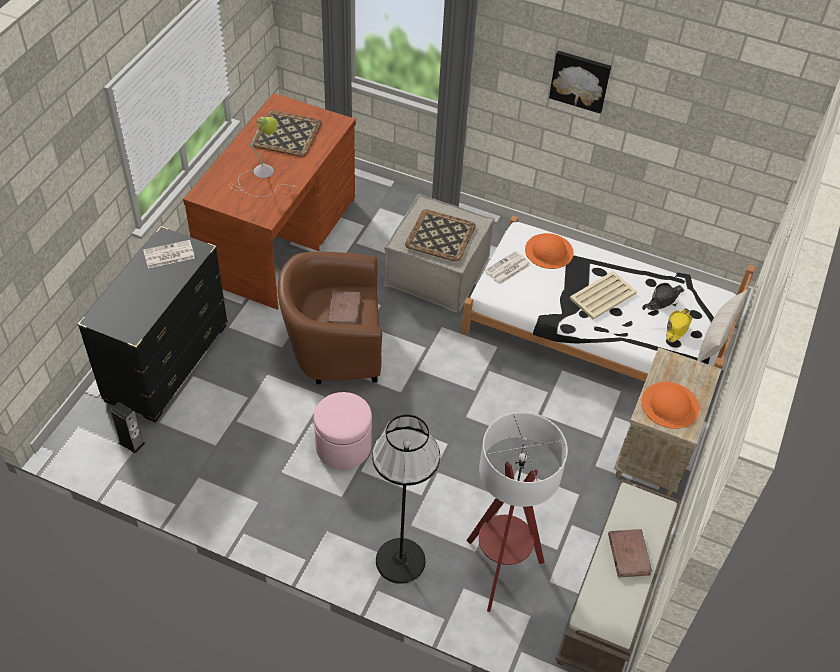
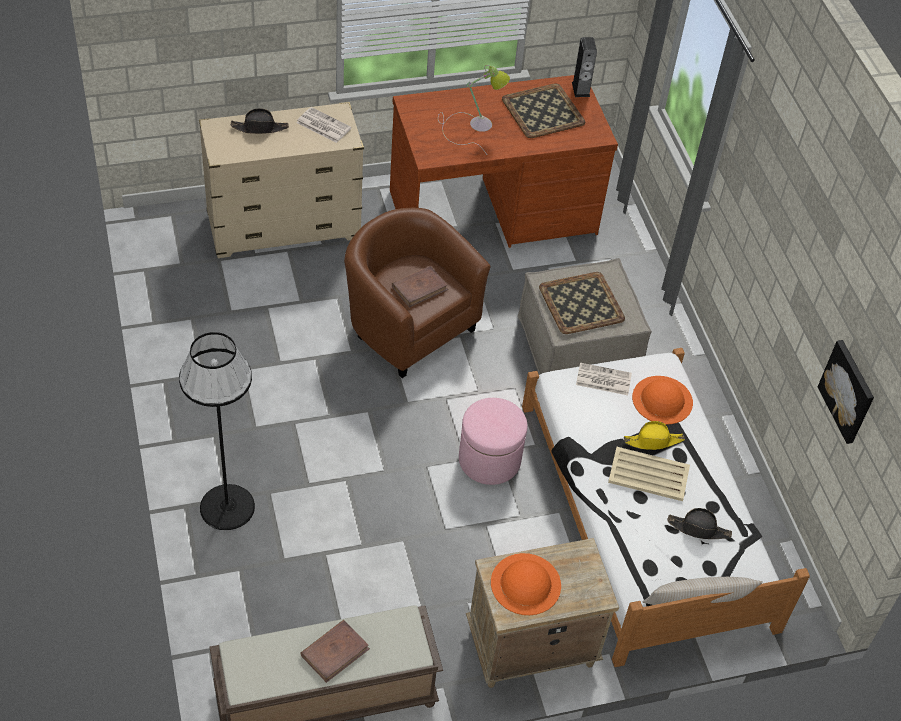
camera: 50 degrees right, 0 degrees up
black dresser [77,226,228,423] -> beige dresser [199,102,364,258]
speaker [110,402,145,453] -> speaker moved to [572,37,597,97]
pink ottoman [314,392,372,469] -> pink ottoman moved to [459,398,527,485]
floor lamp [466,412,568,612] -> none
picture [549,51,611,114] -> picture moved to [818,340,874,444]
yellow hat [666,308,692,343] -> yellow hat moved to [624,421,685,450]
none -> black hat [231,108,289,134]

